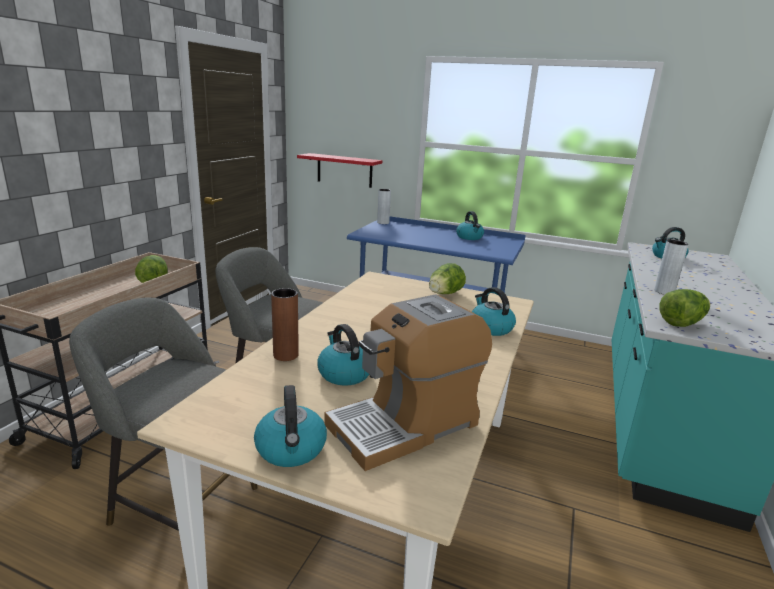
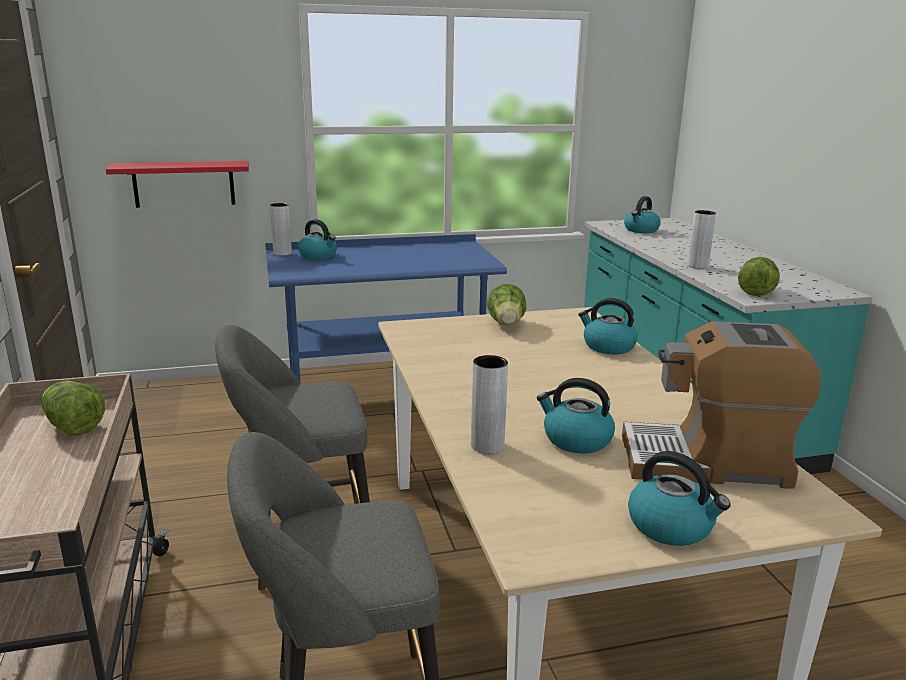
camera: 35 degrees left, 0 degrees up
brown vase [271,288,299,361] -> grey vase [471,355,508,454]
coffee machine [324,294,492,471] -> coffee machine turned 75 degrees clockwise [622,321,821,489]
kettle [456,211,484,240] -> kettle moved to [298,219,337,260]

